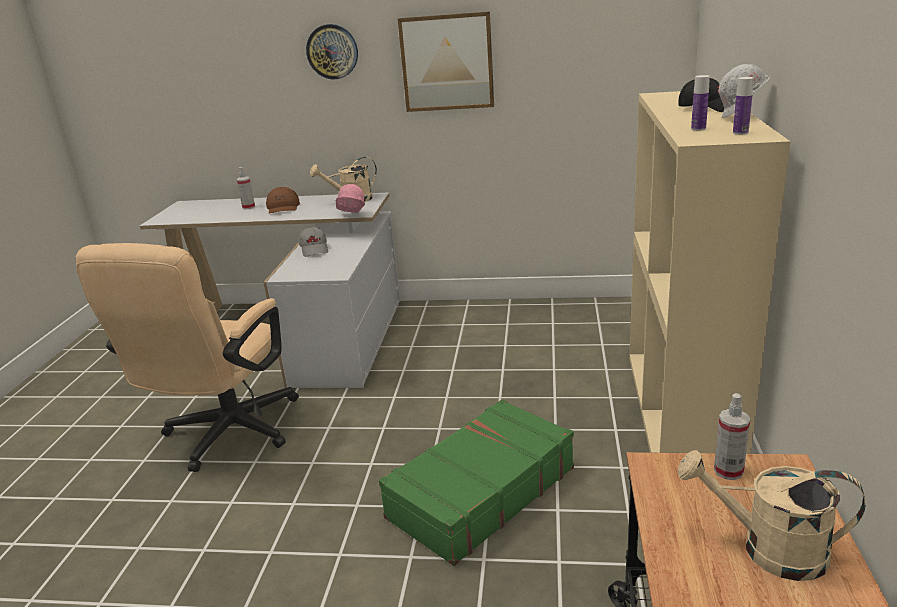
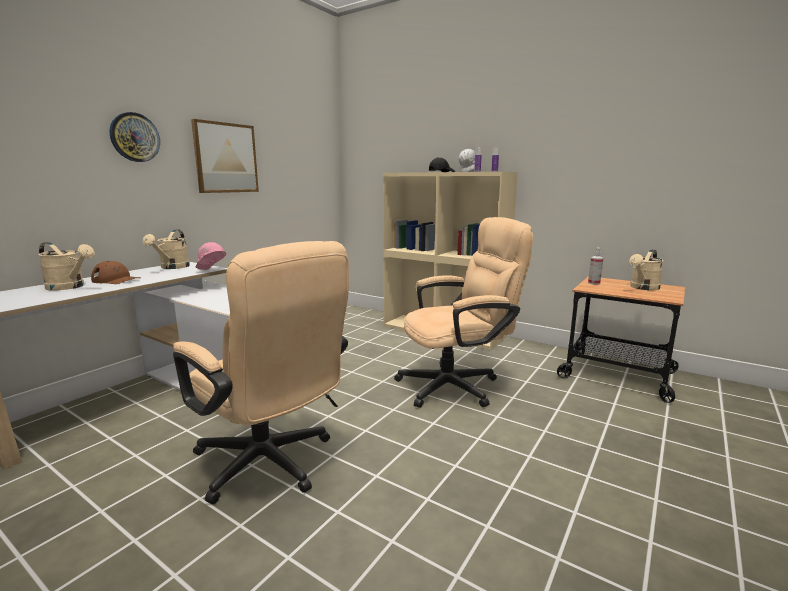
camera: 65 degrees left, 10 degrees down
spray bottle [237,167,255,210] -> beige watering can [38,242,95,290]
grey cap [299,227,328,257] -> none
green suitcase [379,399,574,566] -> beige office chair [394,217,533,408]

